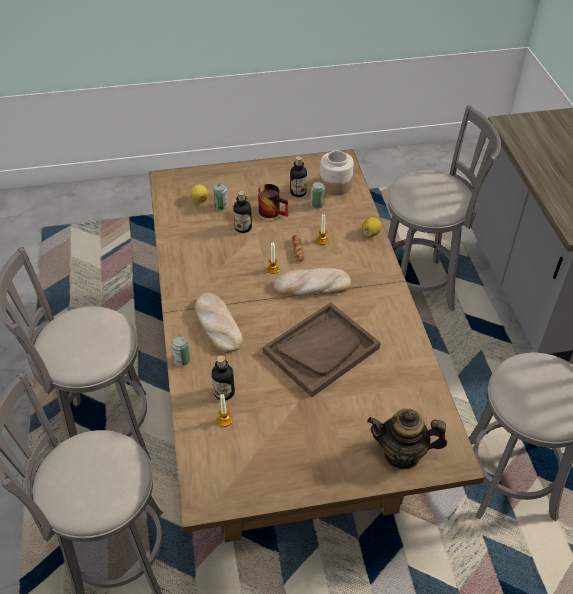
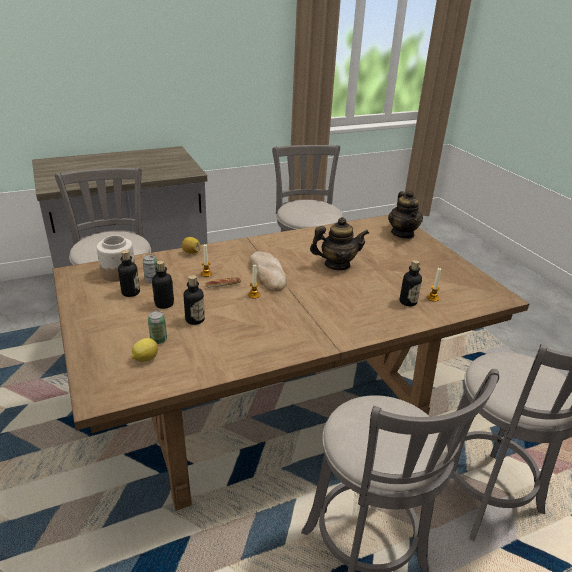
camera: 105 degrees left, 15 degrees down
can [171,336,190,366] -> none
bread [195,293,243,353] -> none
mug [258,184,288,218] -> bottle [152,260,174,309]
brown tray [263,302,381,397] -> teapot [310,217,369,270]

